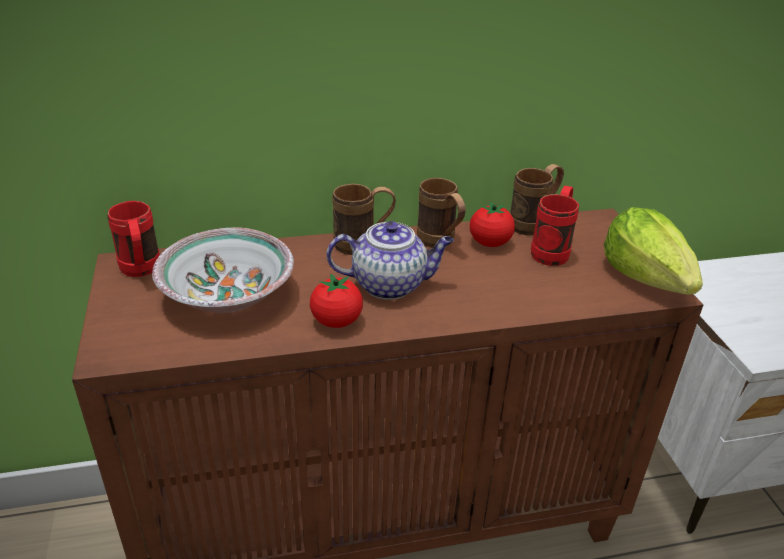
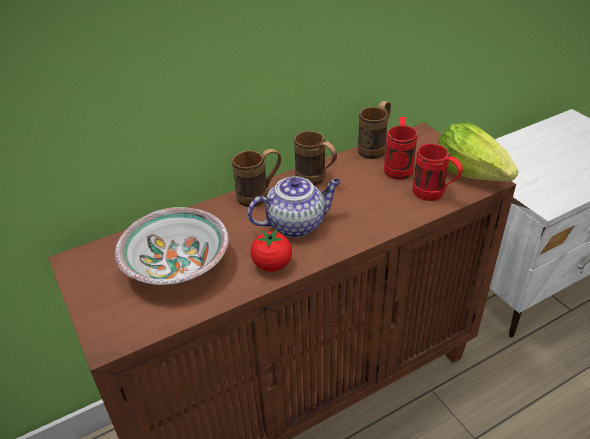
camera: 15 degrees left, 5 degrees up
red mug [108,201,160,277] -> red mug moved to [413,143,463,201]
tomato [470,201,515,247] -> none

